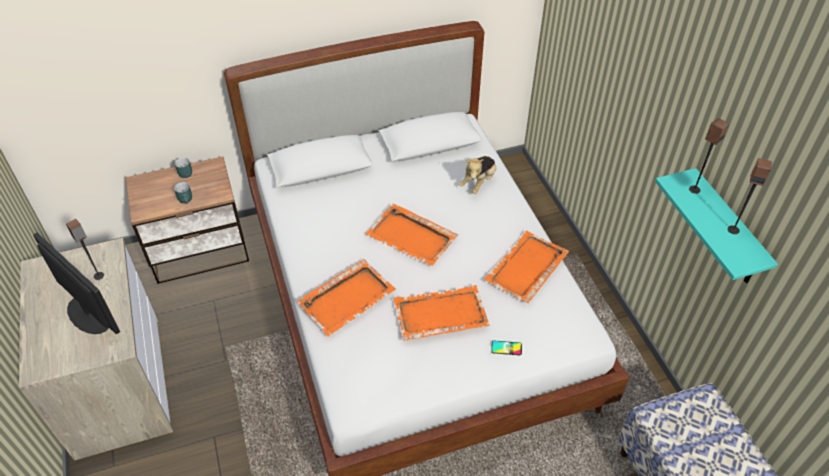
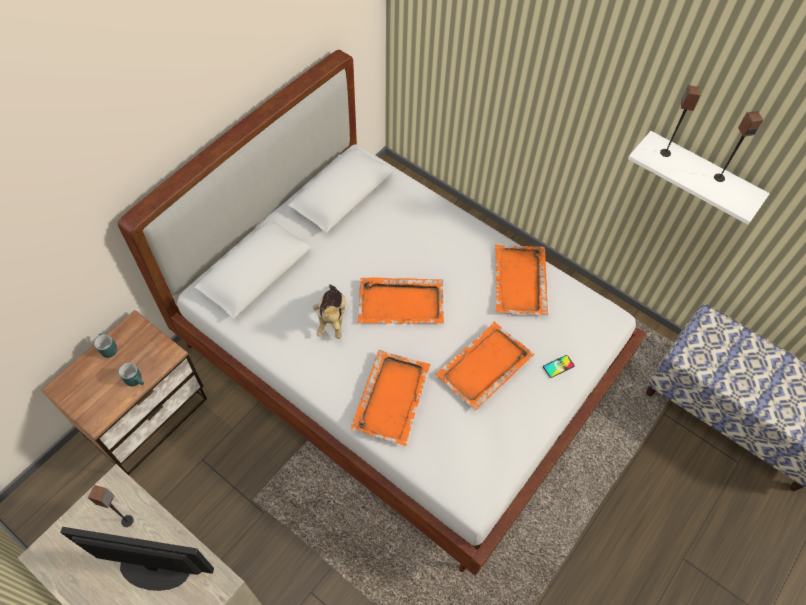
camera: 35 degrees left, 10 degrees up
plush toy [459,156,496,194] -> plush toy moved to [313,285,346,339]
turquoise shelf [655,168,778,283] -> white shelf [628,131,770,225]

